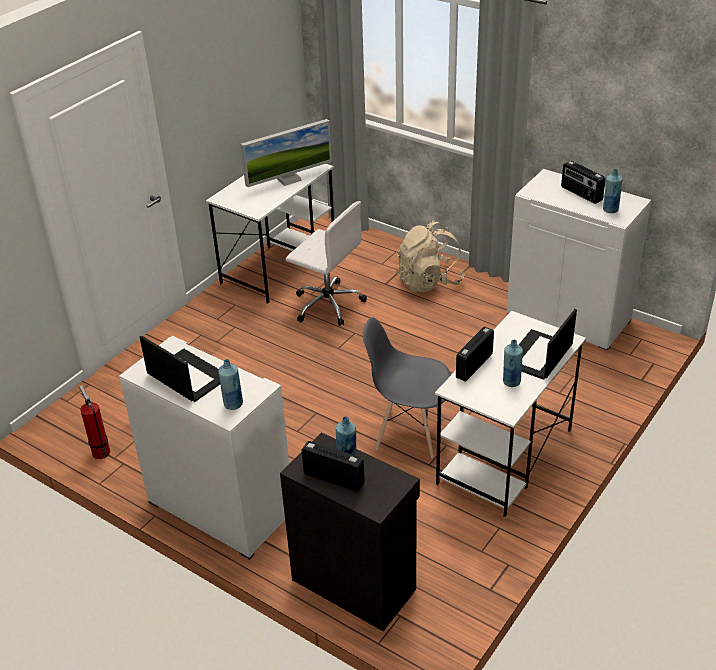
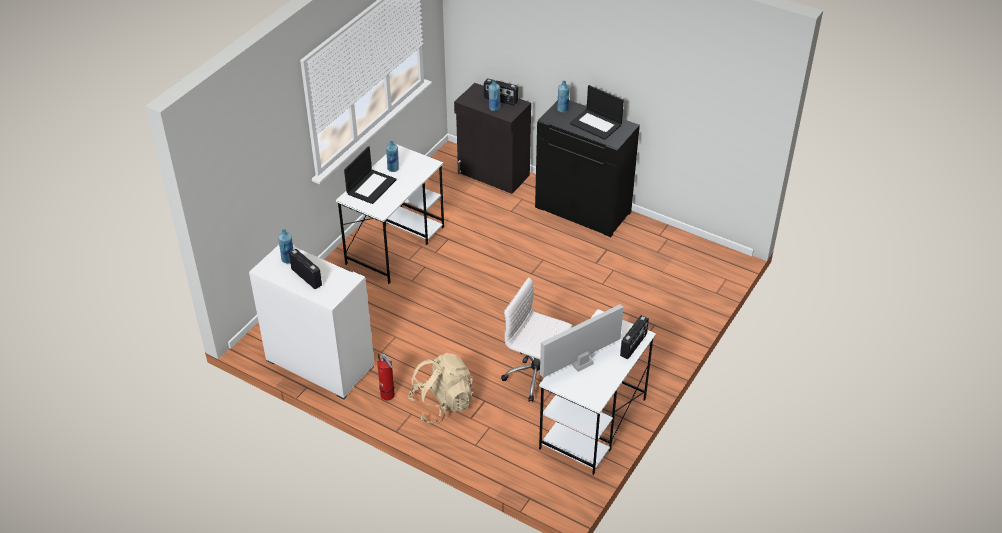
camera: 175 degrees right, 5 degrees up
fire extinguisher [79,385,110,459] -> fire extinguisher moved to [377,354,395,401]
white cabinet [119,336,289,560] -> black cabinet [535,100,640,237]
grey chair [363,317,451,458] -> none
radio [456,327,494,382] -> radio moved to [620,315,649,359]

